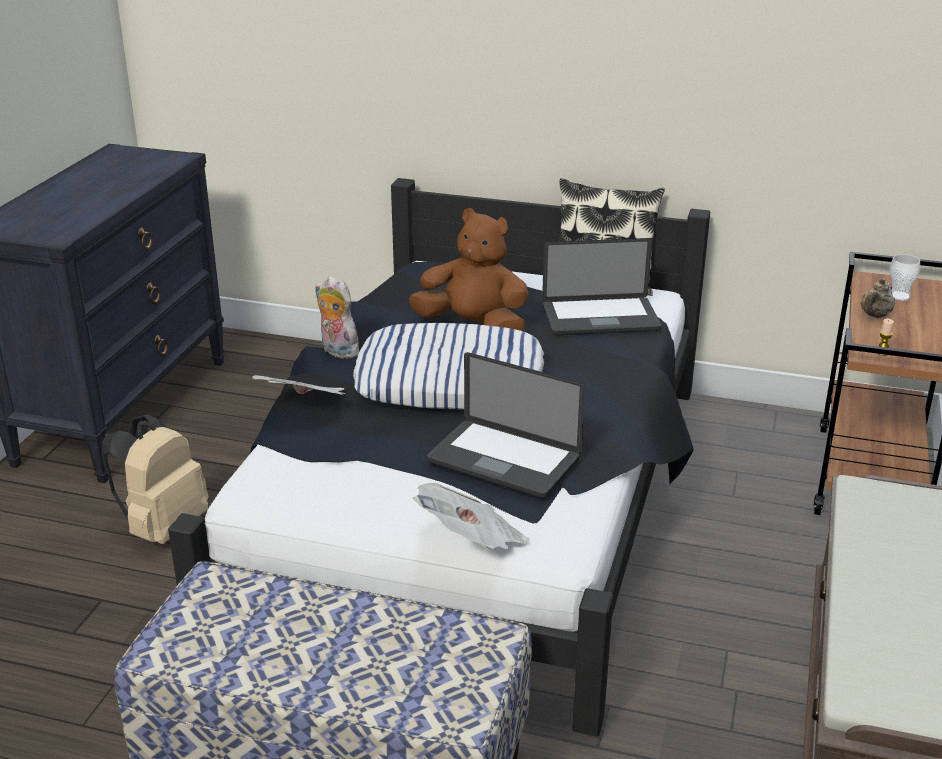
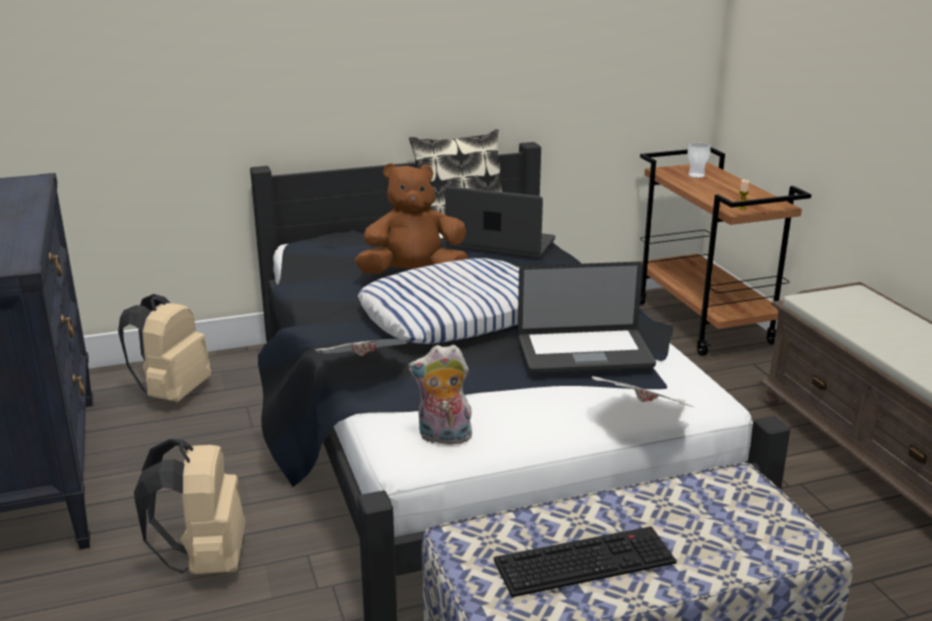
camera: 35 degrees left, 5 degrees down
plush toy [315,276,359,359] -> plush toy moved to [408,345,476,445]
laptop [542,238,661,335] -> laptop turned 120 degrees counterclockwise [445,186,555,259]
beige teapot [860,278,895,318] -> none
none -> beige backpack [118,294,211,402]
none -> keyboard [494,526,677,597]

